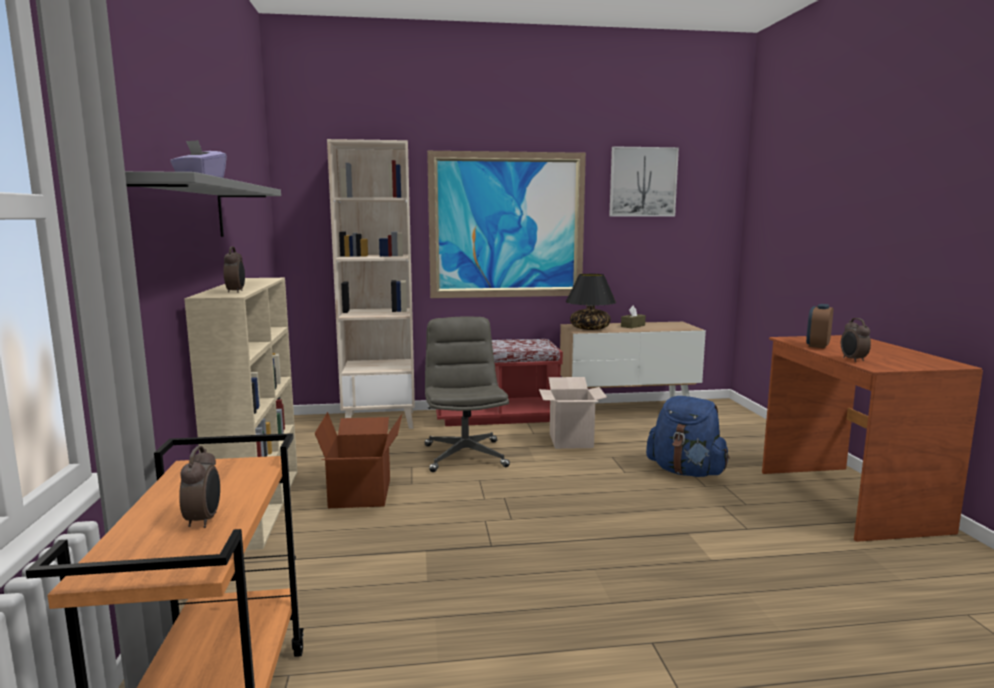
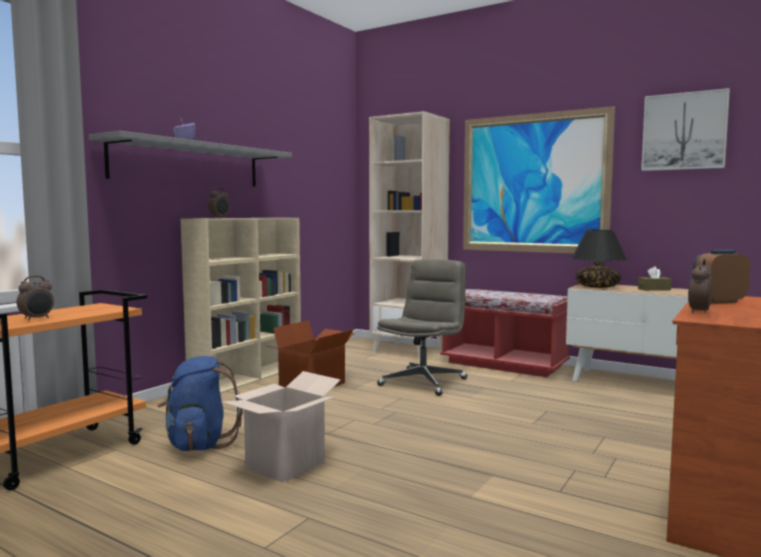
camera: 40 degrees right, 5 degrees down
cardboard box [539,377,607,449] -> cardboard box moved to [222,371,341,483]
blue backpack [646,396,730,477] -> blue backpack moved to [157,356,243,451]

